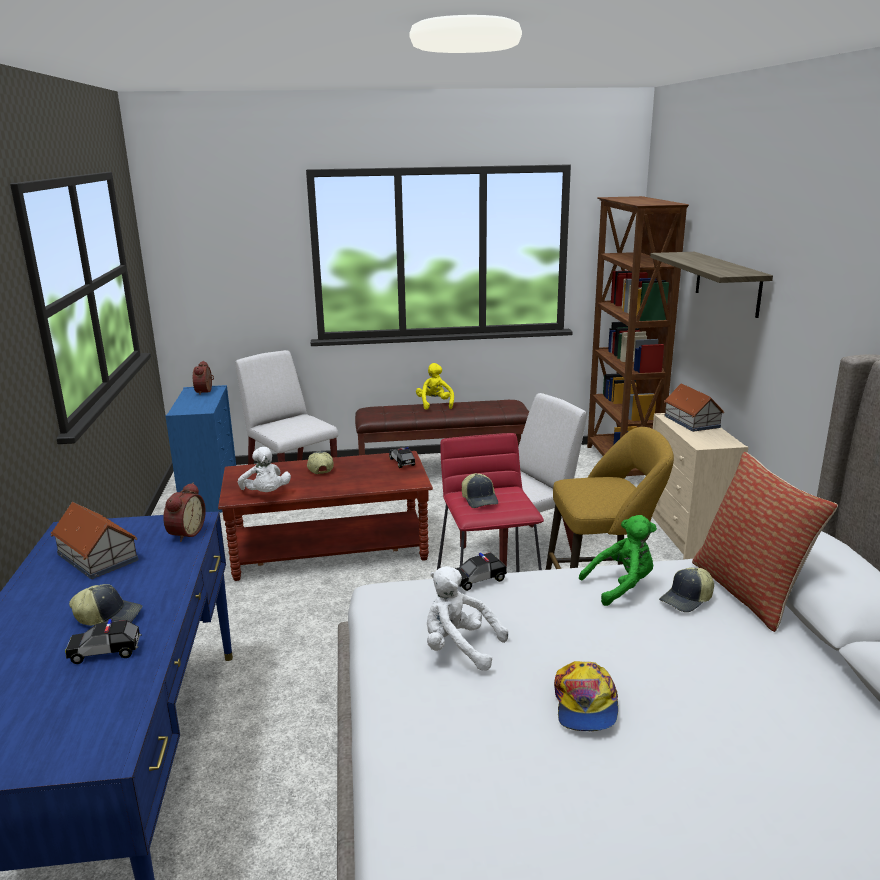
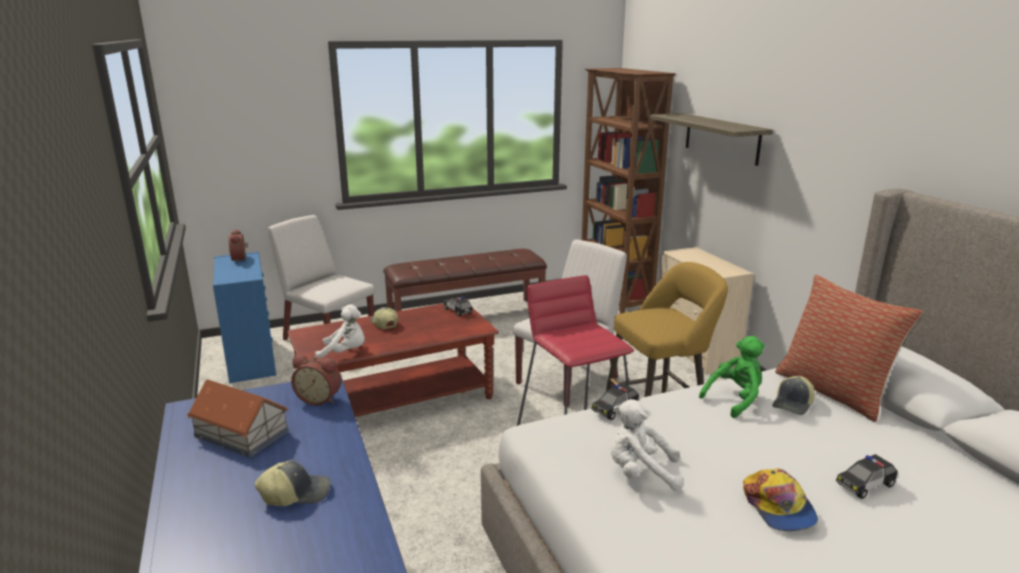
camera: 15 degrees left, 0 degrees up
toy car [65,619,142,664] -> toy car moved to [836,454,898,499]
alarm clock [163,482,206,542] -> alarm clock turned 105 degrees clockwise [291,355,341,405]
white plush toy [238,447,291,492] -> white plush toy turned 45 degrees counterclockwise [315,304,365,358]
yellow plush toy [416,363,454,410] -> none
cap [462,473,498,508] -> none
toy house [664,383,724,432] -> none

